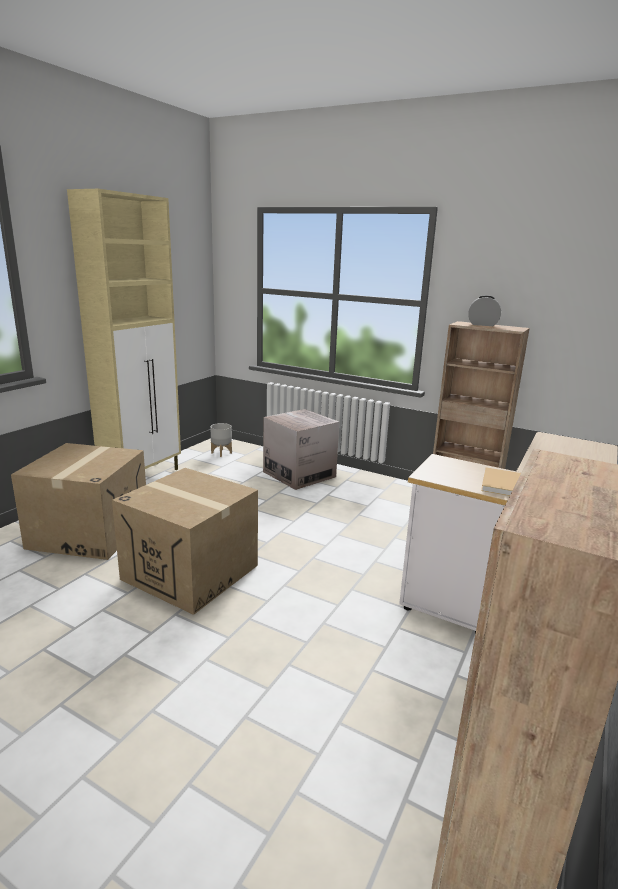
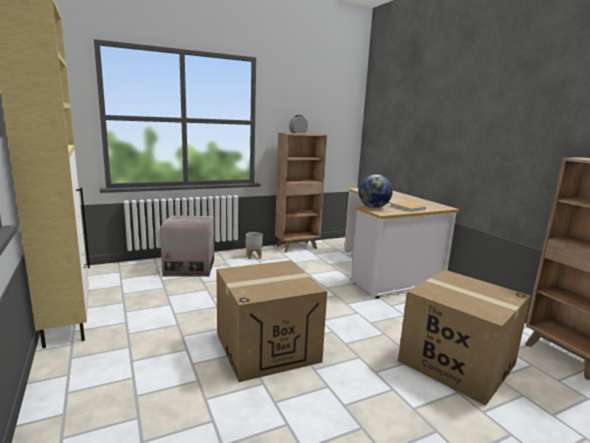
camera: 55 degrees left, 5 degrees down
cardboard box [11,443,146,560] -> cardboard box moved to [398,270,531,405]
grey planter [210,423,232,457] -> grey planter moved to [246,232,263,259]
none -> globe [358,174,393,208]

